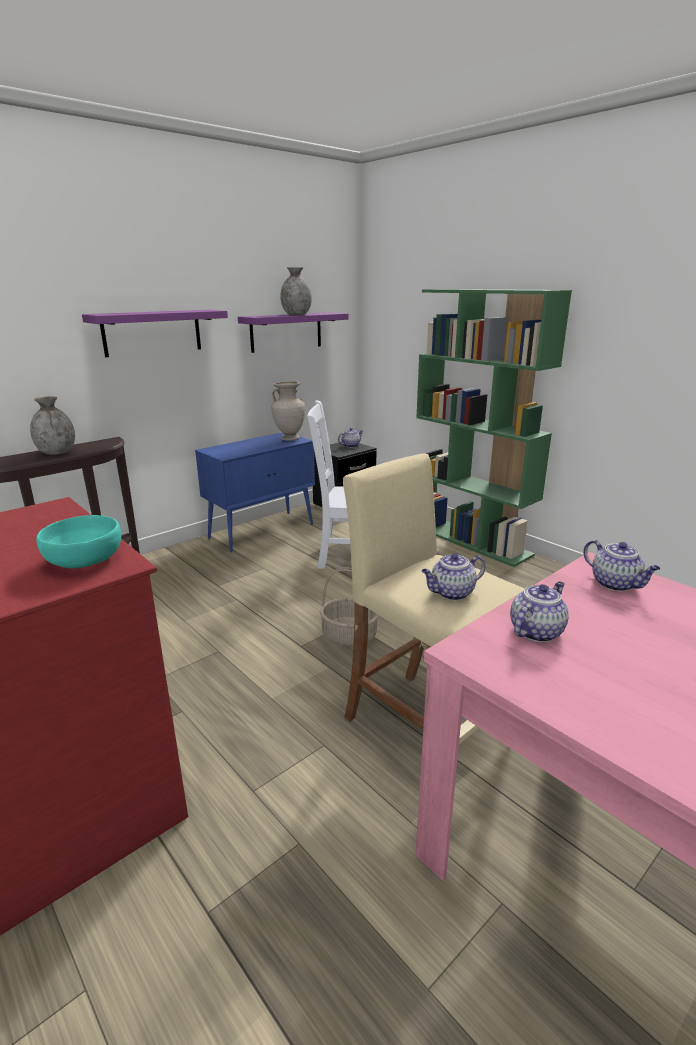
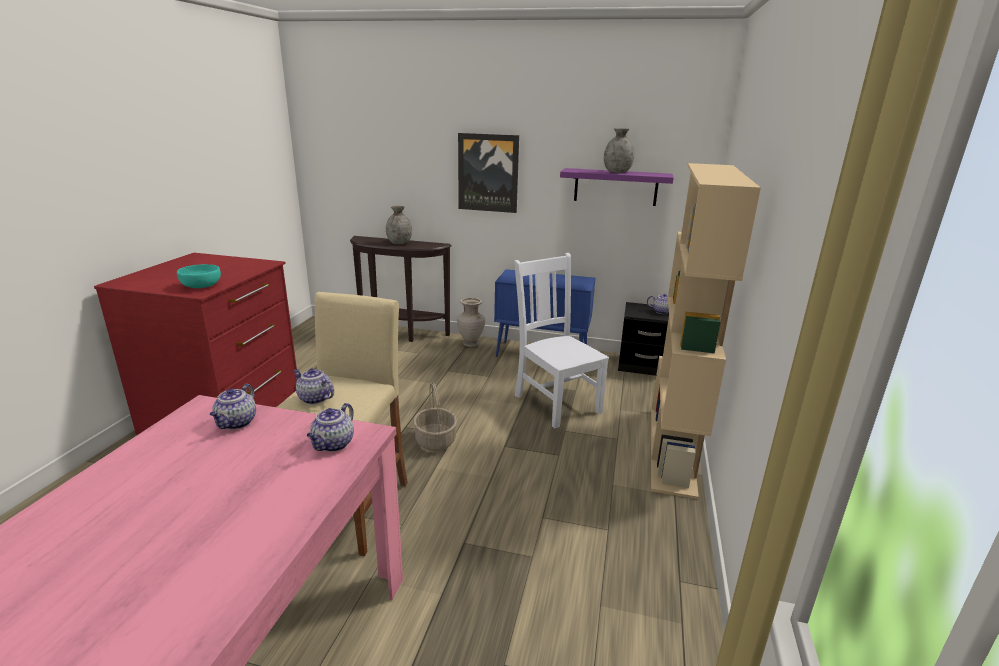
camera: 55 degrees right, 0 degrees up
purple shelf [82,310,228,357] -> picture [458,133,519,213]
beige vase [271,381,305,441] -> beige vase moved to [457,298,485,347]
green bookcase [416,289,572,567] -> beige bookcase [651,163,761,499]
teapot [510,581,569,642] -> teapot turned 90 degrees clockwise [210,384,256,429]

